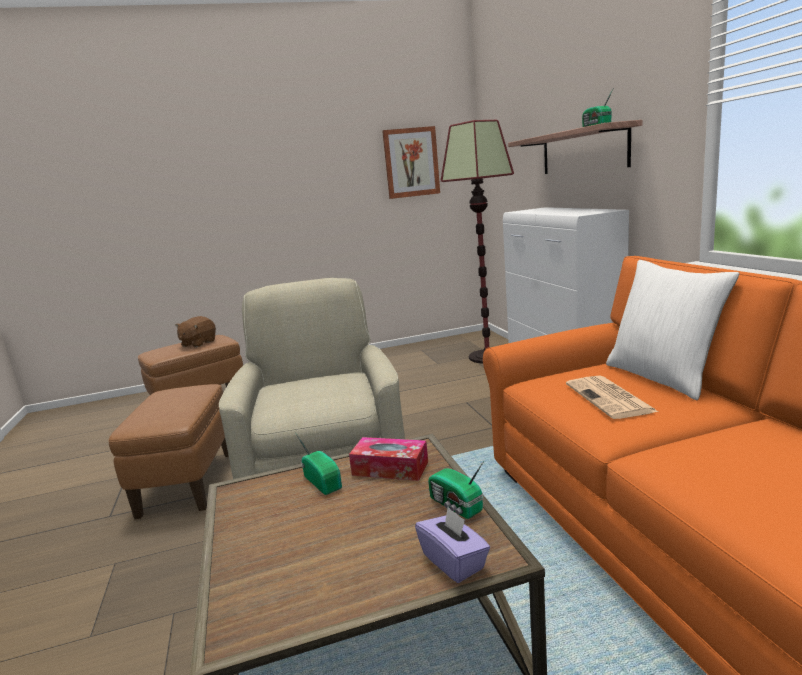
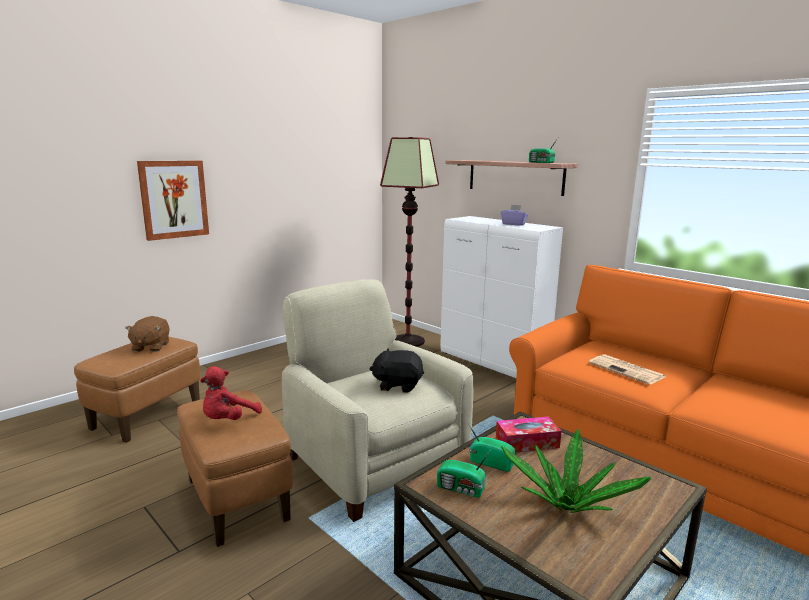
camera: 30 degrees left, 0 degrees up
picture [382,126,440,199] -> picture moved to [137,161,209,241]
purple tissue box [415,507,490,583] -> purple tissue box moved to [501,205,528,226]
radio [428,461,484,519] -> radio moved to [437,450,491,498]
white pillow [606,260,740,400] -> none
none -> red plush toy [200,366,262,420]
none -> black plush toy [369,349,424,393]
none -> potted plant [501,429,651,513]

